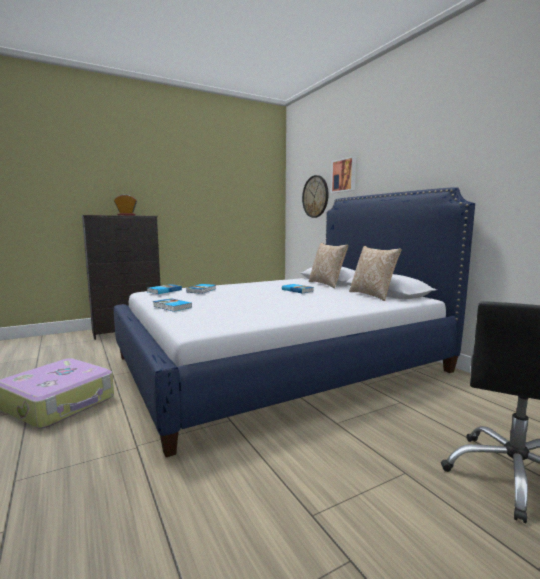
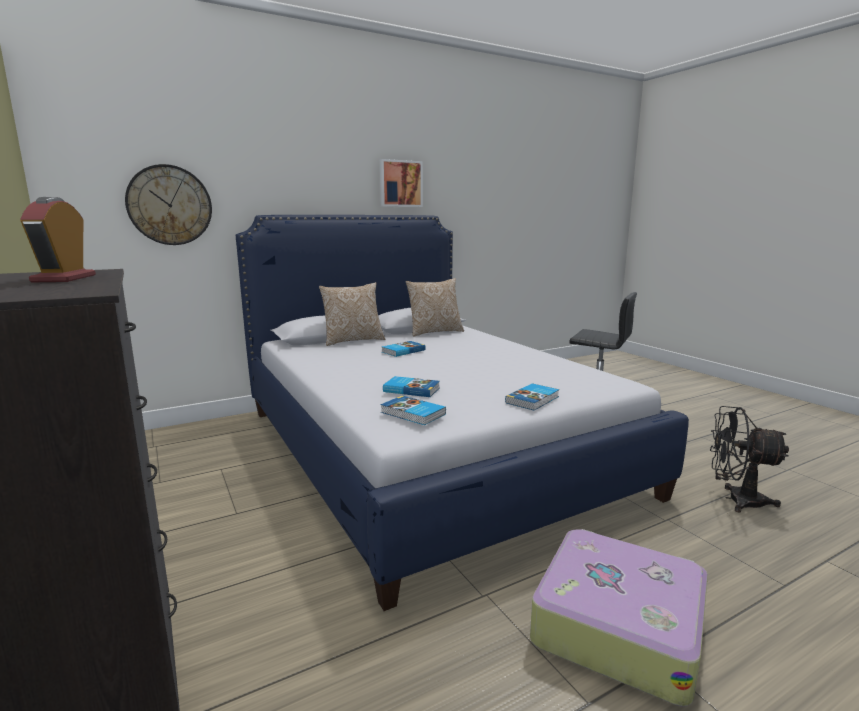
camera: 90 degrees left, 5 degrees up
picture [331,156,356,193] -> picture moved to [380,159,423,207]
none -> black fan [710,406,789,512]

